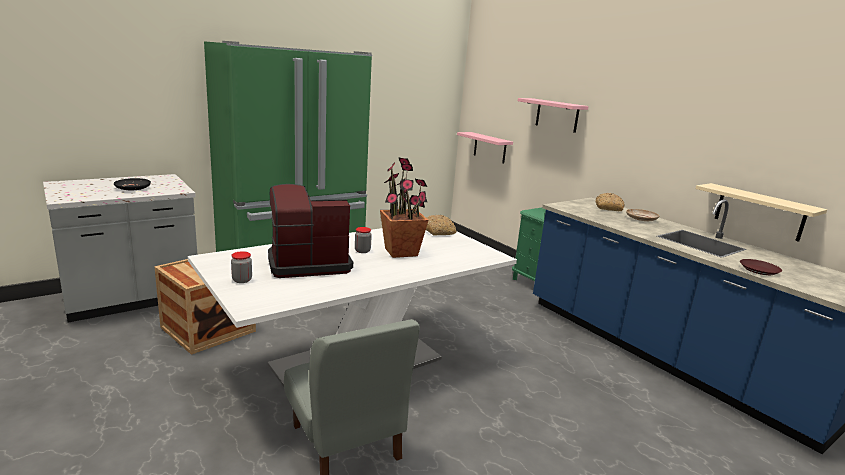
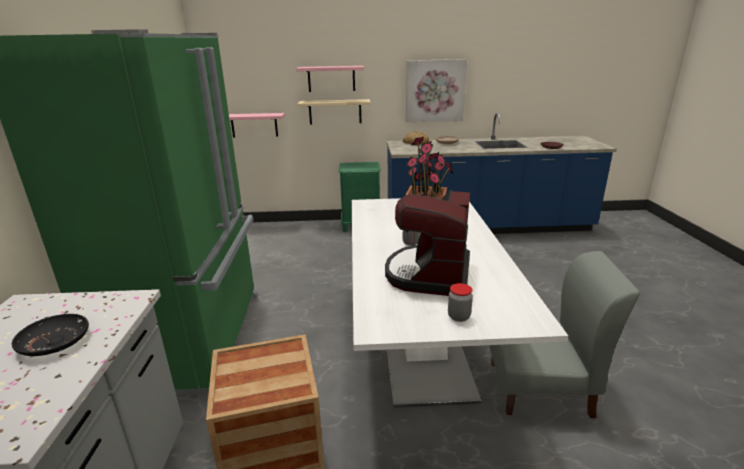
camera: 55 degrees left, 5 degrees up
bread [426,215,456,236] -> none
beige shelf [696,183,827,242] -> beige shelf moved to [298,99,370,124]
none -> picture [406,59,467,122]

